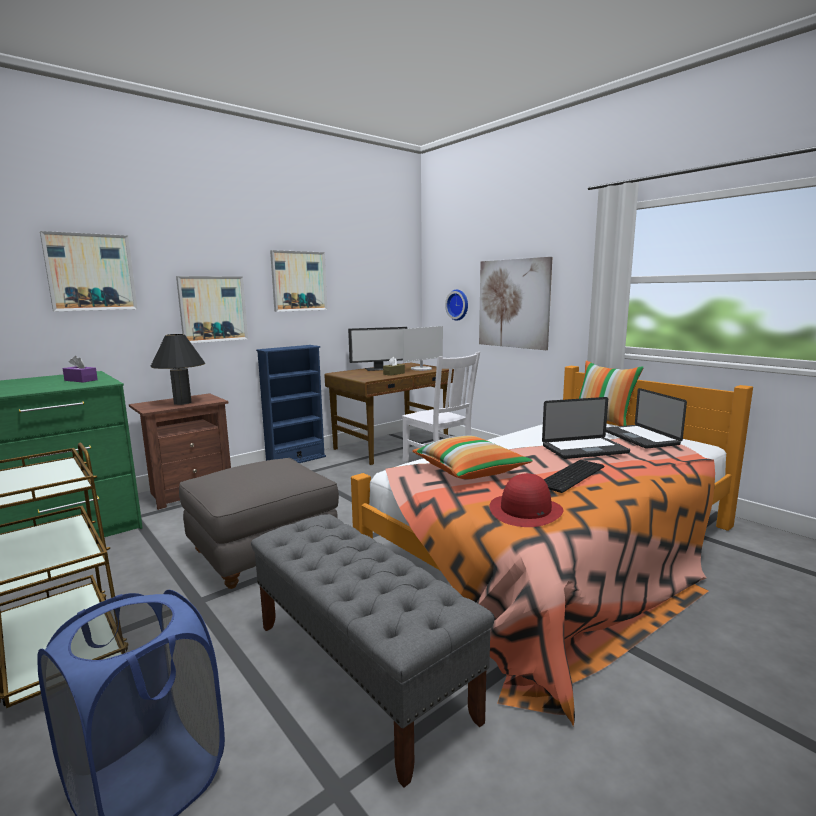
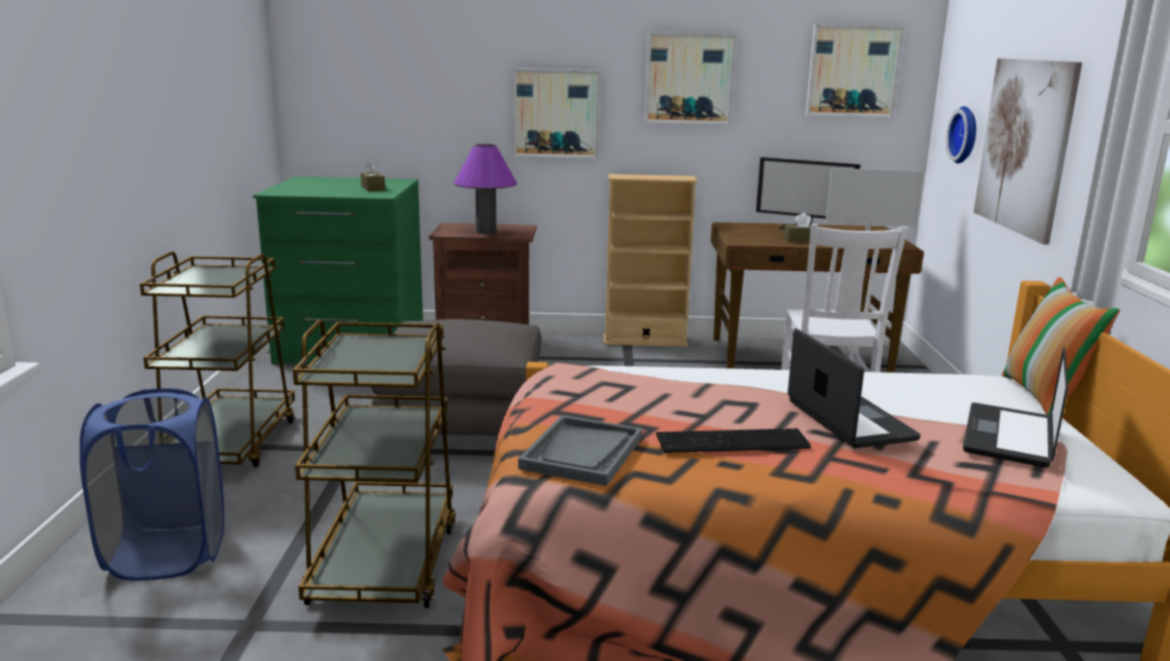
camera: 40 degrees right, 5 degrees up
picture [40,231,138,312] -> picture moved to [806,24,904,117]
purple tissue box [62,356,98,383] -> brown tissue box [361,160,385,191]
black table lamp [151,334,205,405] -> purple table lamp [454,144,517,234]
grey bench [251,514,495,788] -> brown cart [293,320,456,608]
blue bookcase [256,345,326,463] -> beige bookcase [604,174,698,347]
pillow [412,436,533,479] -> none
red hat [489,473,563,527] -> grey tray [518,415,642,486]
laptop [542,397,630,459] -> laptop turned 135 degrees counterclockwise [788,328,921,448]

